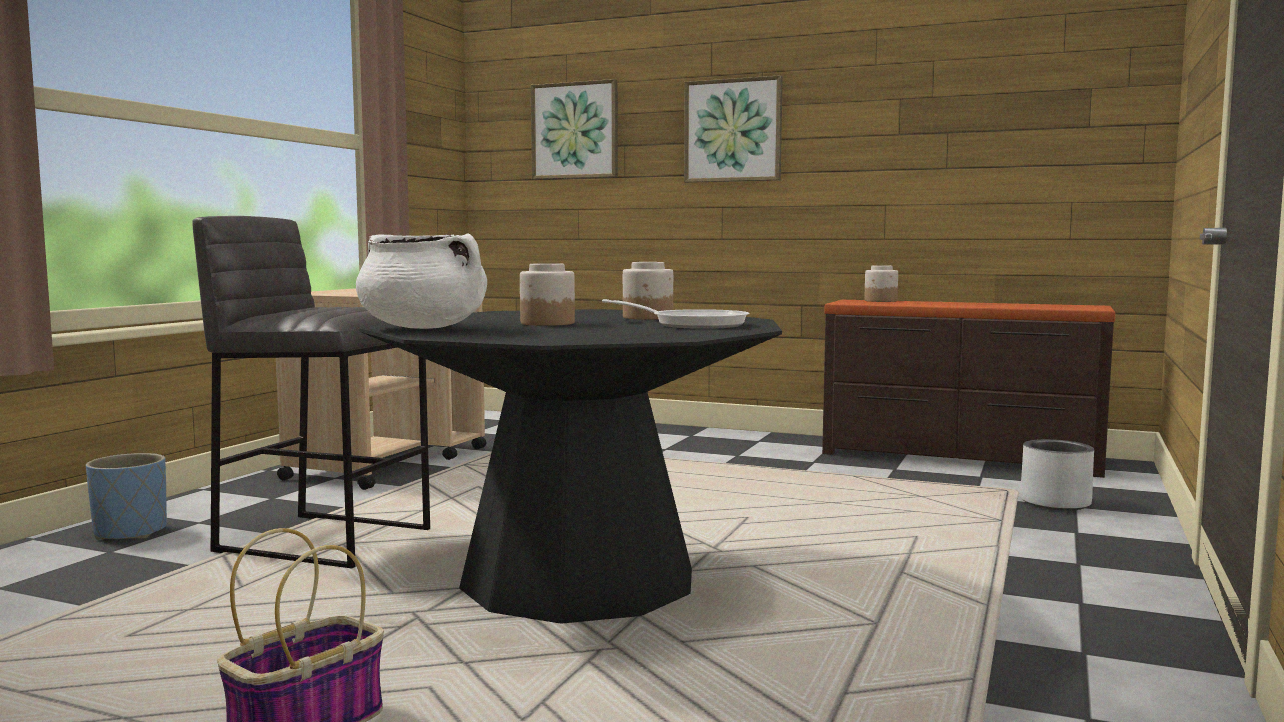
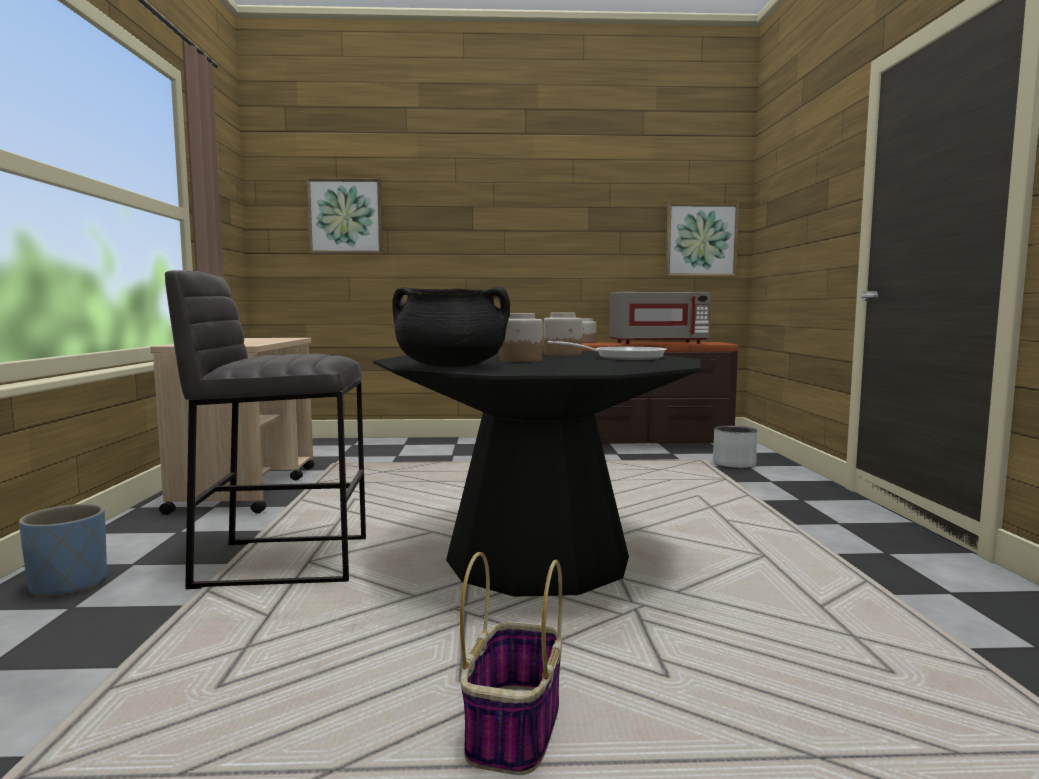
camera: 25 degrees left, 0 degrees up
white cooking pot [356,233,487,329] -> black cooking pot [392,287,510,368]
picture [684,75,783,183] -> picture moved to [666,203,739,276]
none -> grey microwave [609,292,711,344]

